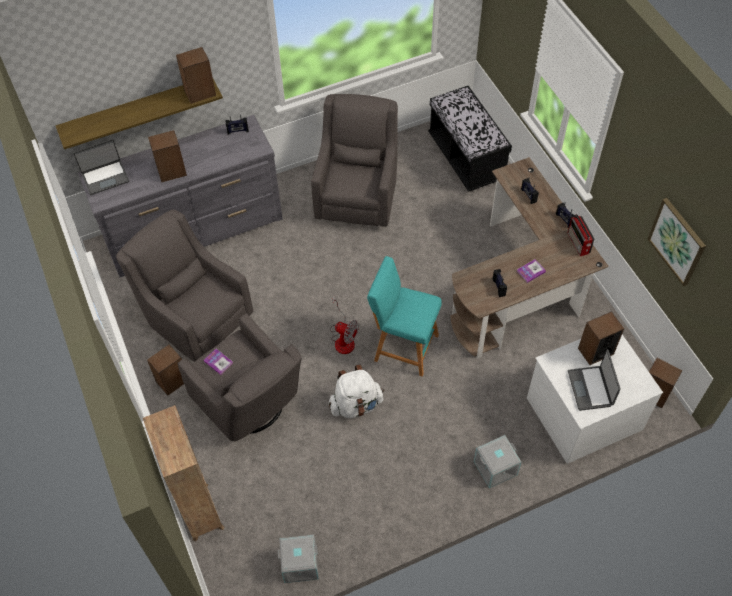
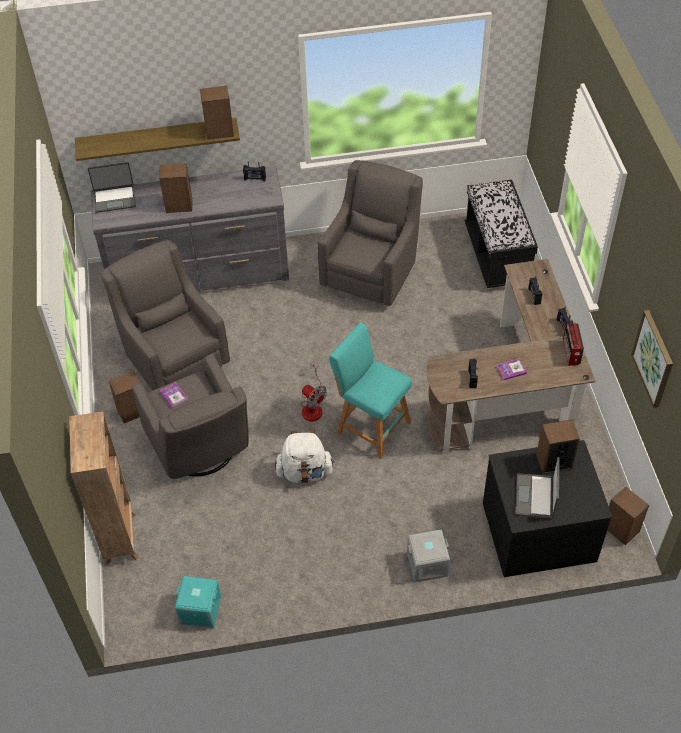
camera: 15 degrees right, 5 degrees down
grey storage box [278,535,319,583] -> turquoise storage box [175,576,221,629]
white dresser [527,334,663,464] -> black dresser [483,440,612,577]

